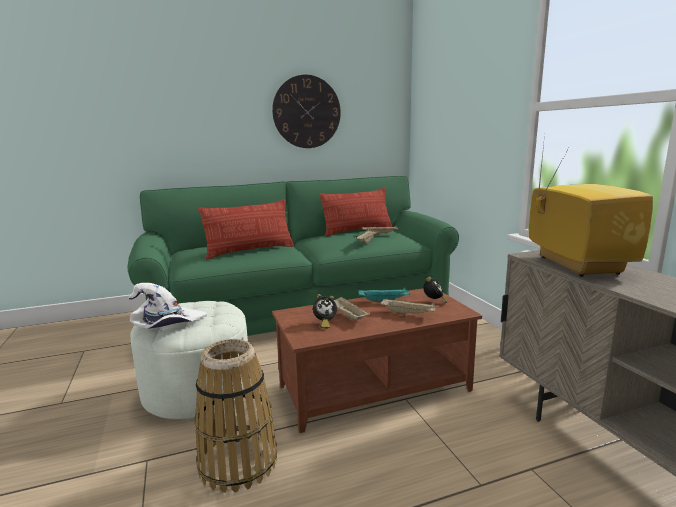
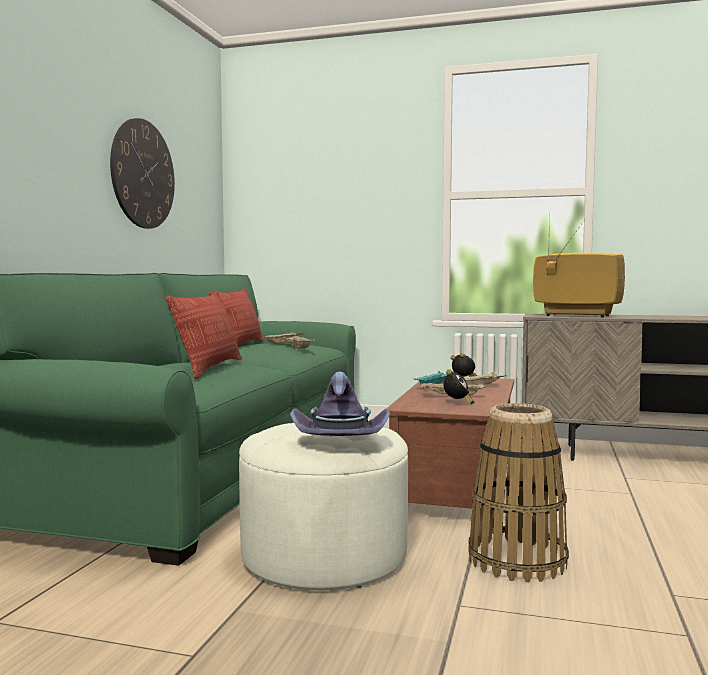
camera: 55 degrees left, 10 degrees down
white hat [128,283,207,329] -> purple hat [290,371,390,436]

